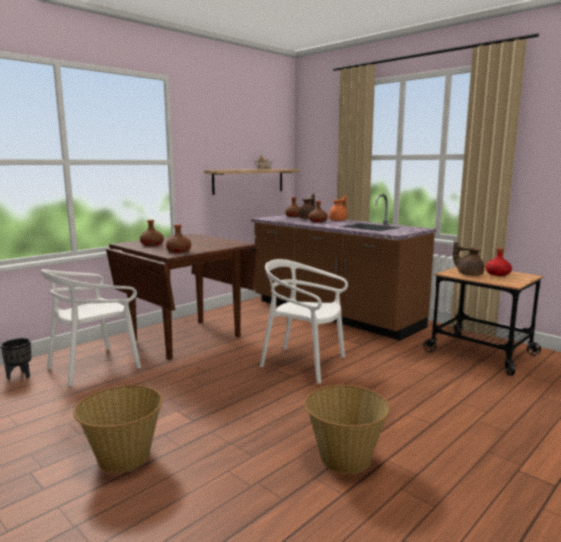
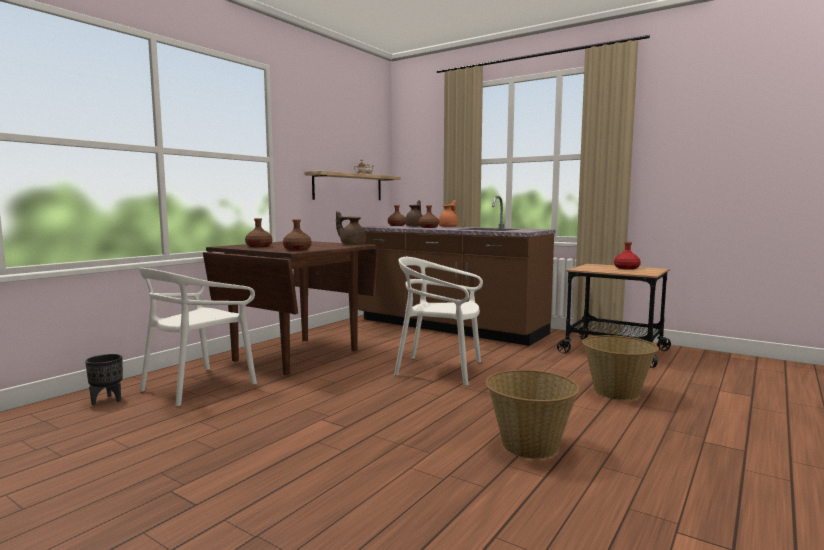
camera: 10 degrees left, 5 degrees down
basket [73,385,163,473] -> basket moved to [582,335,659,400]
brown teapot [453,241,484,276] -> brown teapot moved to [336,211,366,245]

